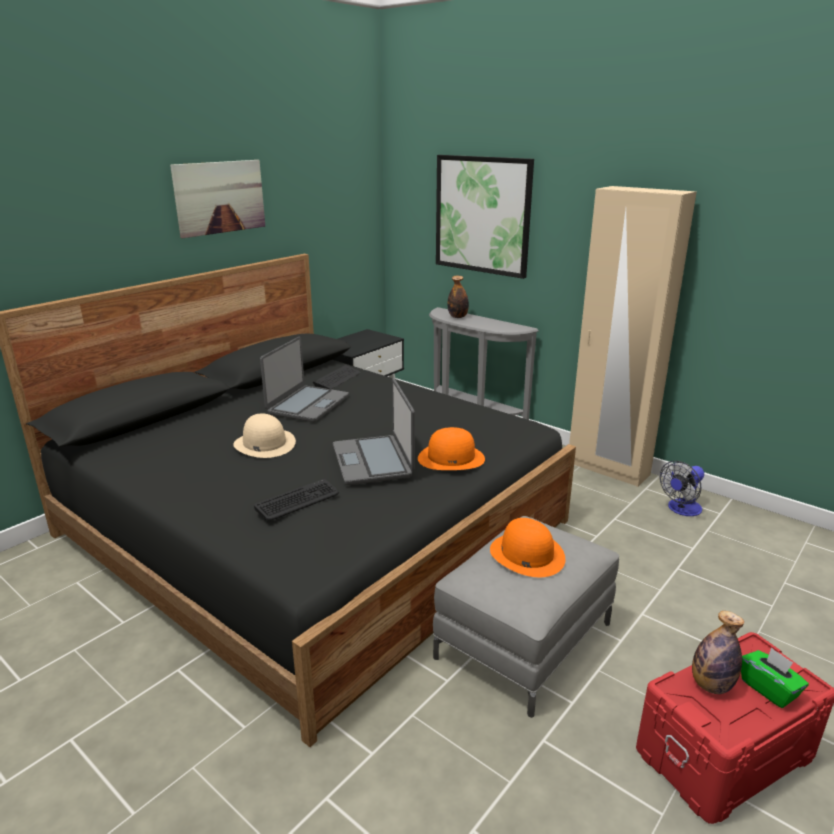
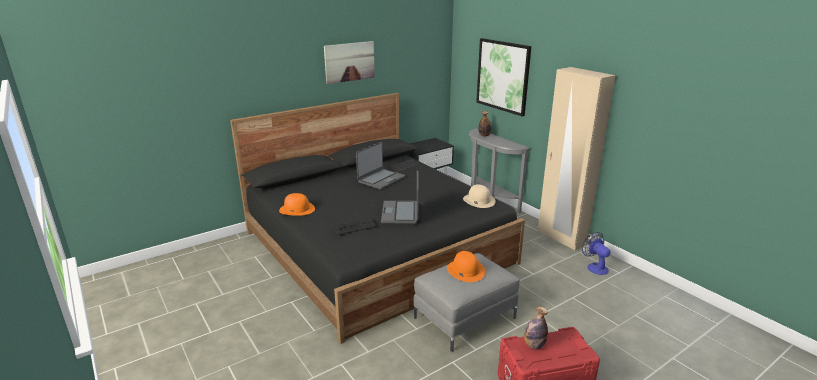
camera: 15 degrees right, 0 degrees up
beige hat [233,414,296,458] -> beige hat moved to [463,184,496,208]
orange hat [418,427,485,470] -> orange hat moved to [279,193,315,216]
fan [660,461,704,516] -> fan turned 90 degrees clockwise [582,232,611,275]
green tissue box [741,647,809,708] -> none

